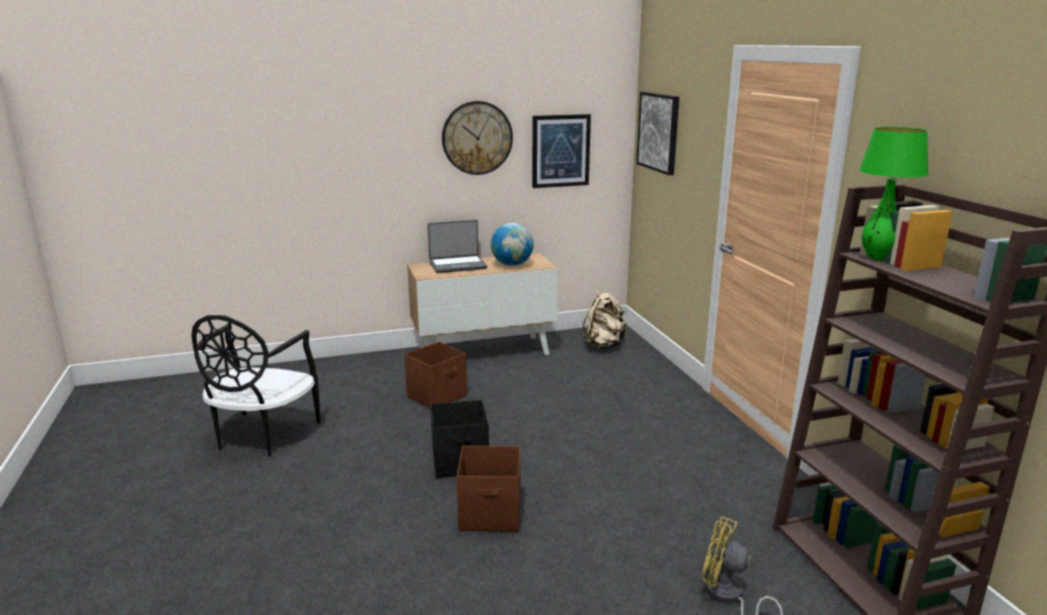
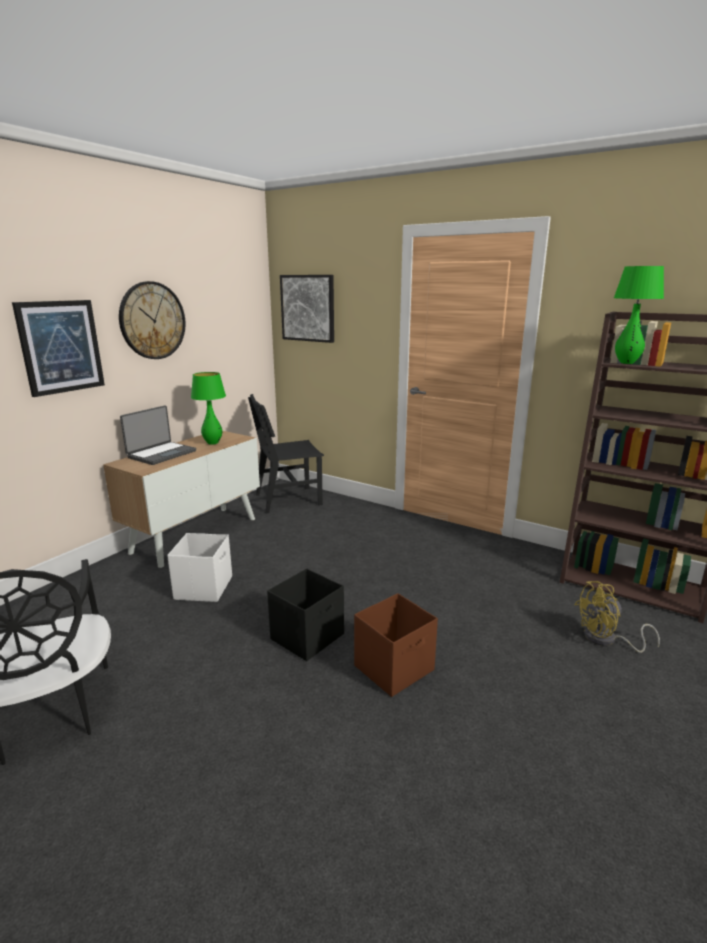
camera: 40 degrees left, 0 degrees up
brown storage box [404,342,467,409] -> white storage box [167,533,232,602]
globe [491,223,534,266] -> green table lamp [191,372,226,445]
picture [532,114,591,188] -> picture moved to [12,300,105,397]
beige backpack [583,288,627,349] -> black chair [248,394,324,514]

